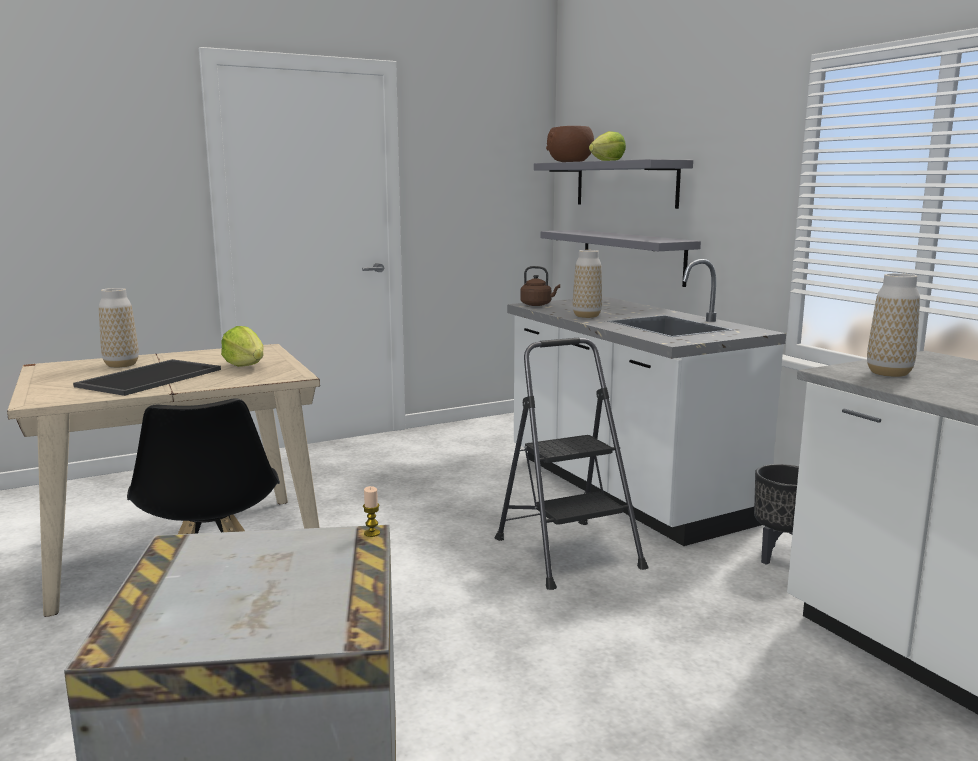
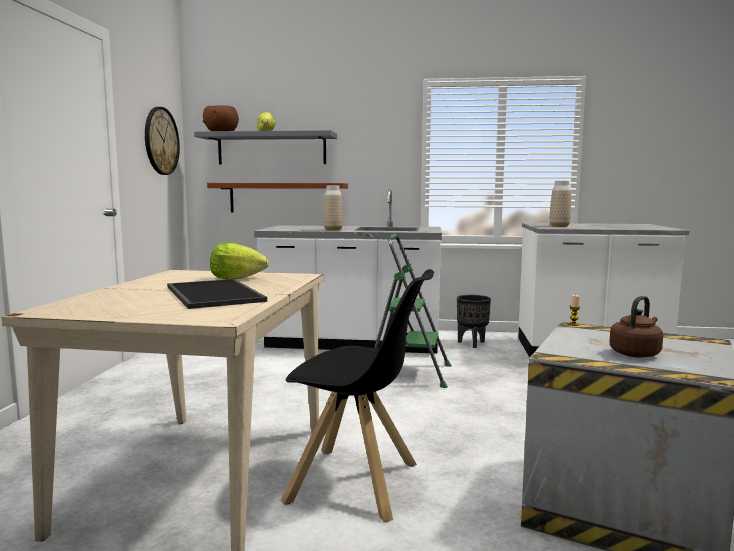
camera: 55 degrees left, 5 degrees down
vase [99,288,139,368] -> none
black step ladder [494,338,648,590] -> green step ladder [374,234,452,388]
brown kettle [520,266,560,306] -> brown kettle moved to [609,296,663,358]
grey shelf [541,230,701,287] -> brown shelf [207,183,348,212]
none -> wall clock [145,107,180,175]

